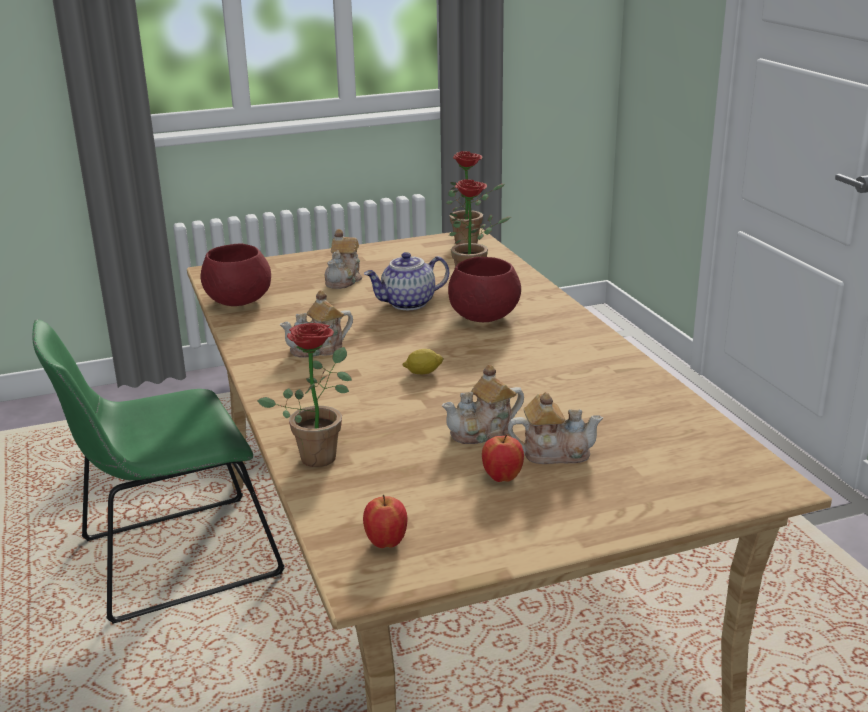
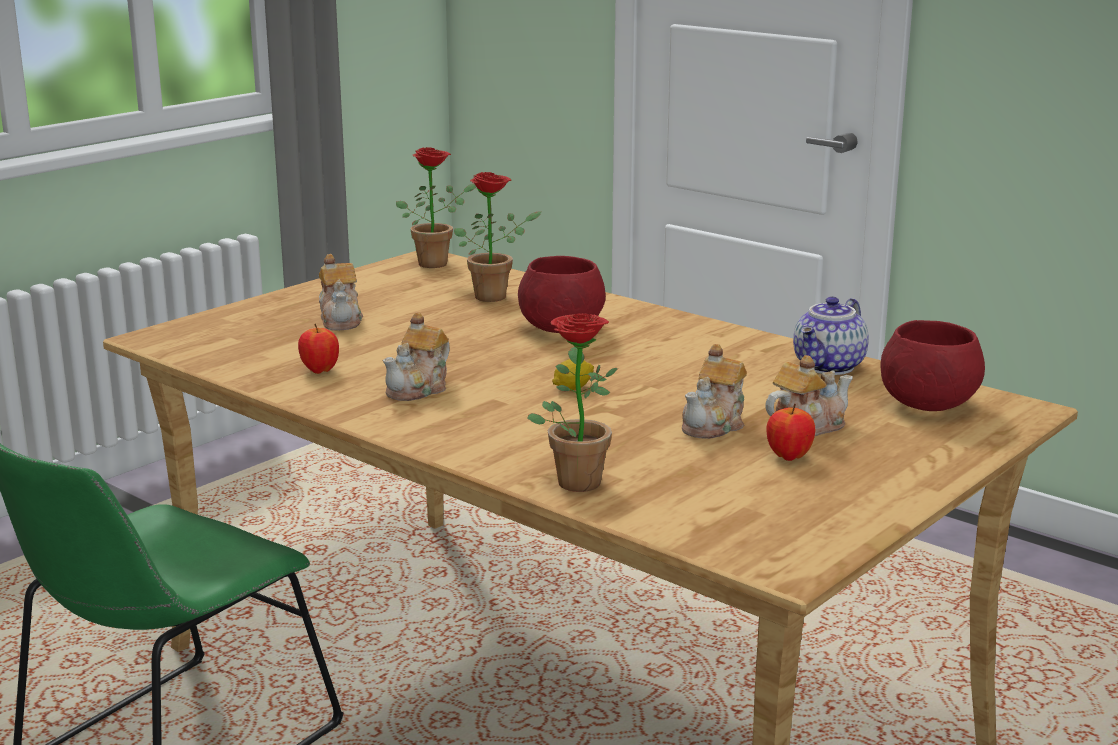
camera: 30 degrees left, 5 degrees down
red bowl [201,244,271,306] -> red bowl moved to [880,320,985,411]
apple [363,495,407,548] -> apple moved to [298,324,339,374]
teapot [364,252,449,310] -> teapot moved to [793,297,869,375]

